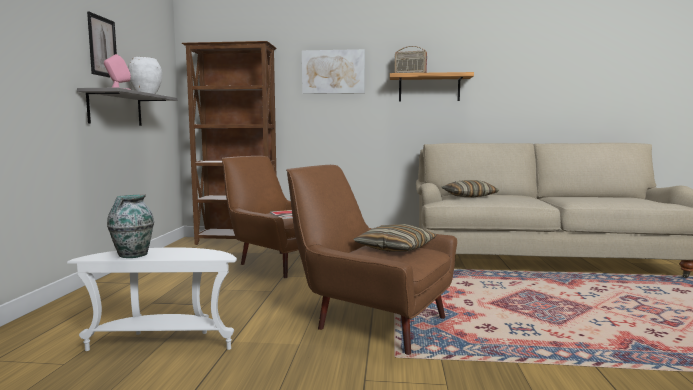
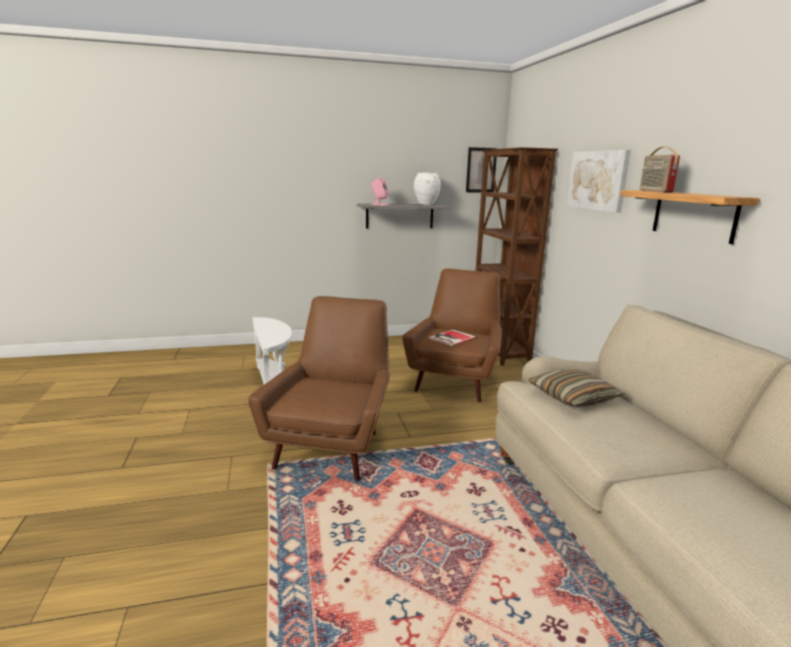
camera: 70 degrees right, 10 degrees up
picture [87,11,117,78] -> picture moved to [466,147,497,193]
vase [107,194,154,258] -> none
pillow [353,224,436,252] -> none

